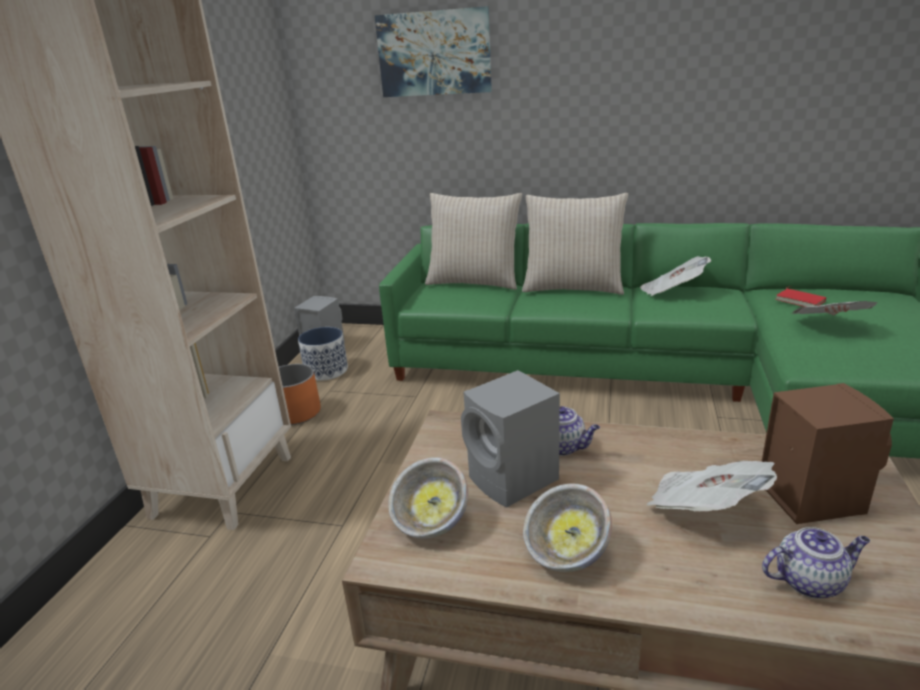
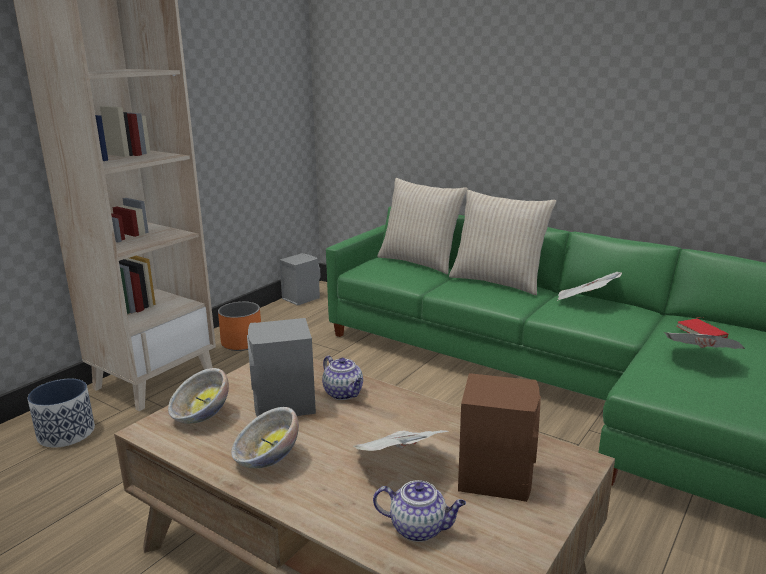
camera: 20 degrees right, 5 degrees down
planter [298,327,348,381] -> planter moved to [28,378,95,448]
picture [375,6,492,97] -> none

